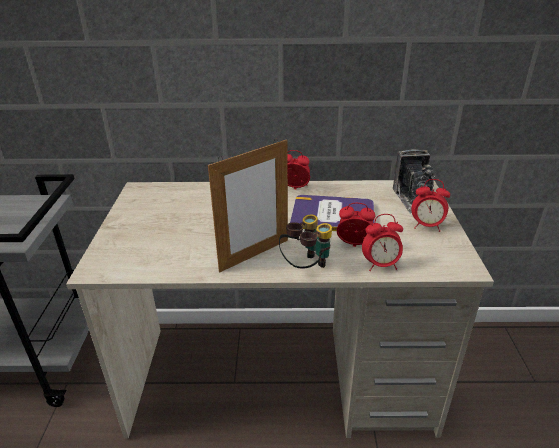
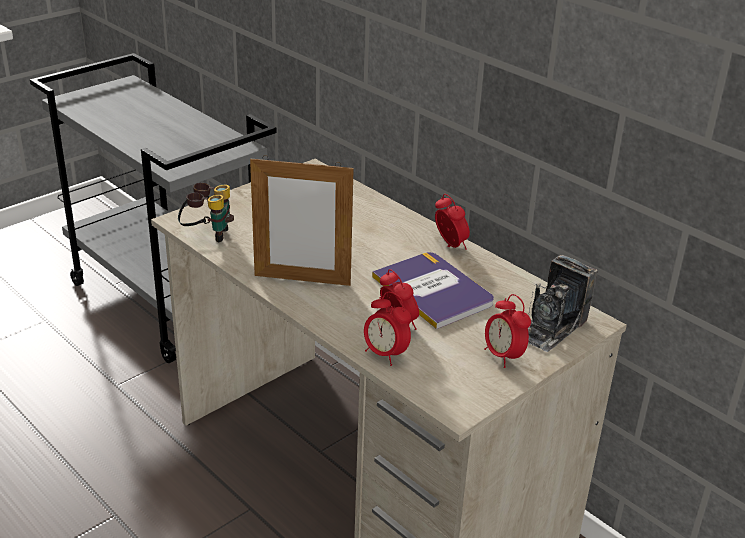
camera: 45 degrees right, 0 degrees up
binoculars [279,214,332,268] -> binoculars moved to [178,183,234,242]

